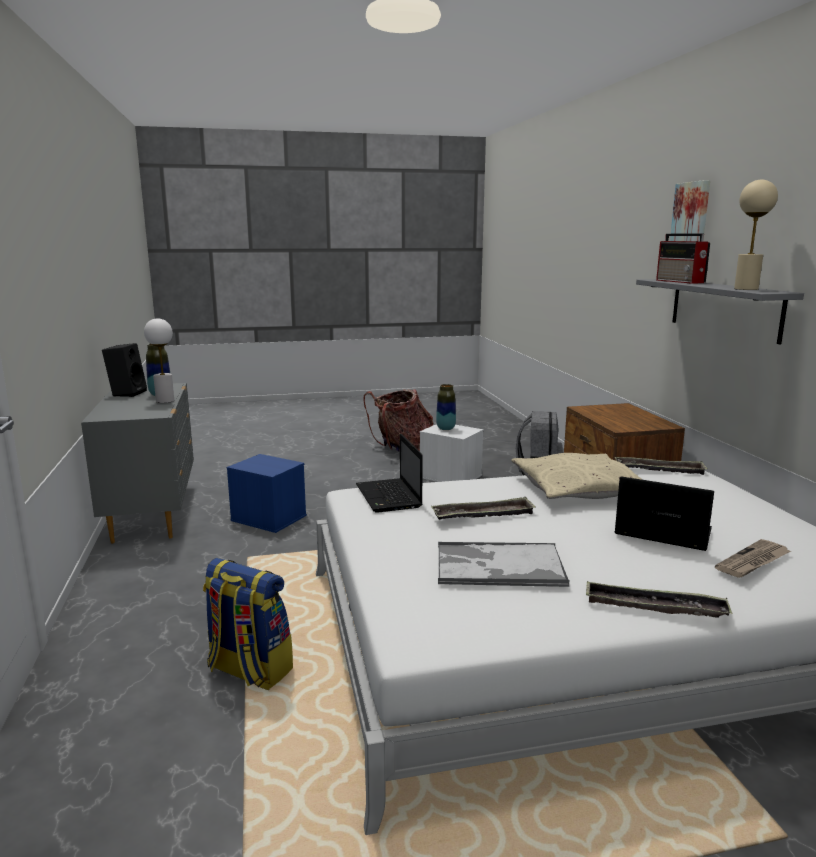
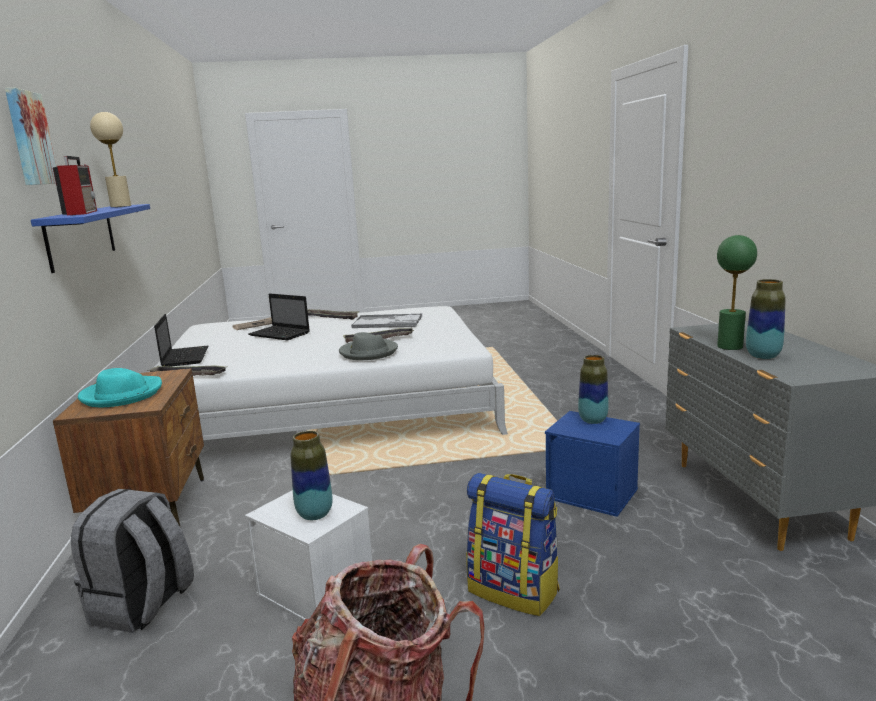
camera: 175 degrees left, 0 degrees up
black speaker [102,343,147,397] -> none
white table lamp [144,318,174,403] -> green table lamp [717,235,757,350]
backpack [203,558,293,690] -> backpack moved to [466,473,560,616]
laptop [356,434,423,513] -> laptop moved to [154,314,208,367]
beige pillow [512,453,643,499] -> none
grey shelf [636,279,804,344] -> blue shelf [31,204,150,273]
none -> turquoise hat [78,368,162,407]
none -> grey hat [339,332,398,360]
none -> vase [578,355,609,424]

